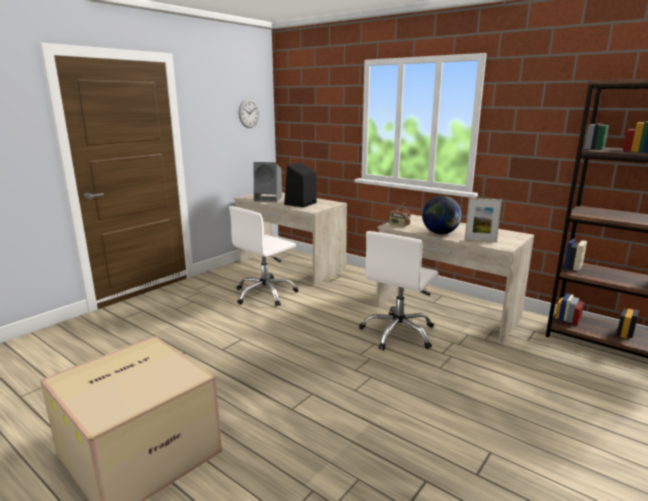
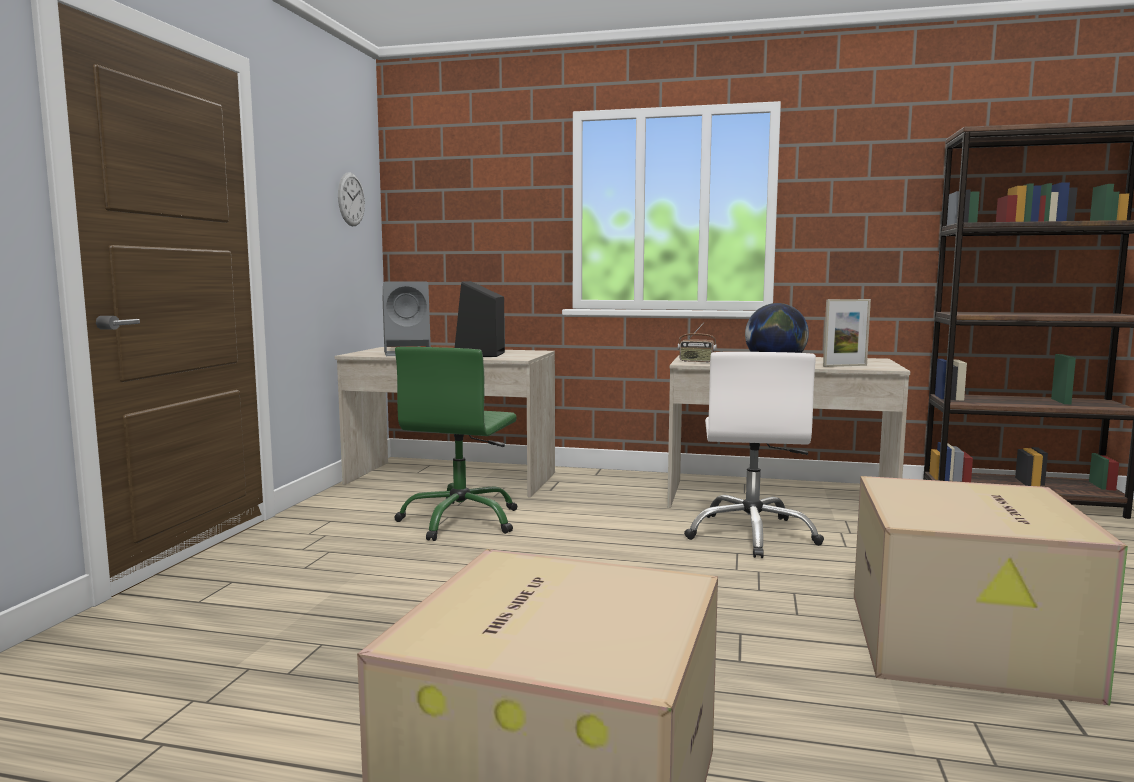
camera: 25 degrees left, 10 degrees down
white office chair [229,206,298,307] -> green office chair [394,347,517,541]
none -> cardboard box [854,476,1128,705]

